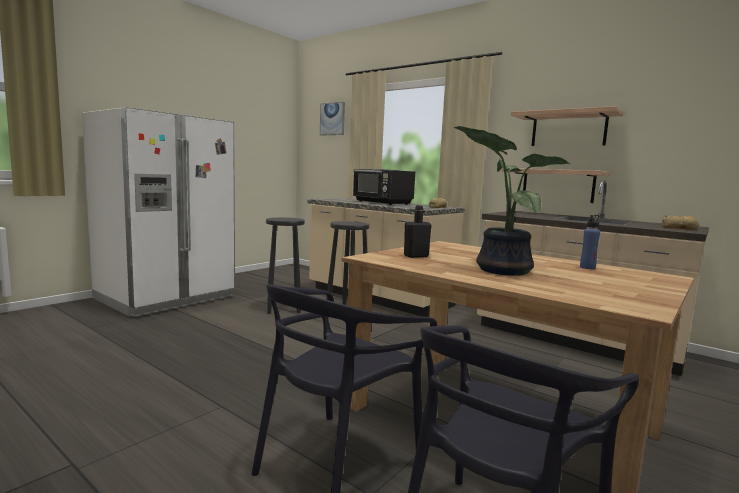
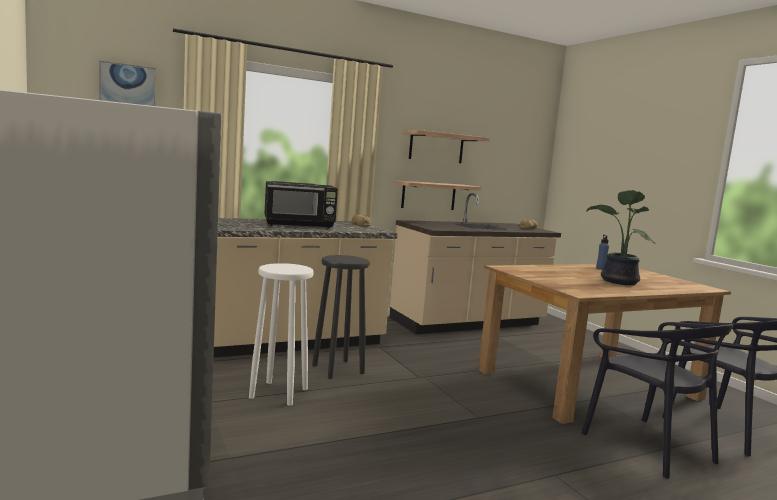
camera: 65 degrees left, 0 degrees up
black stool [266,217,305,314] -> white stool [249,263,314,406]
black bottle [404,205,432,258] -> none

